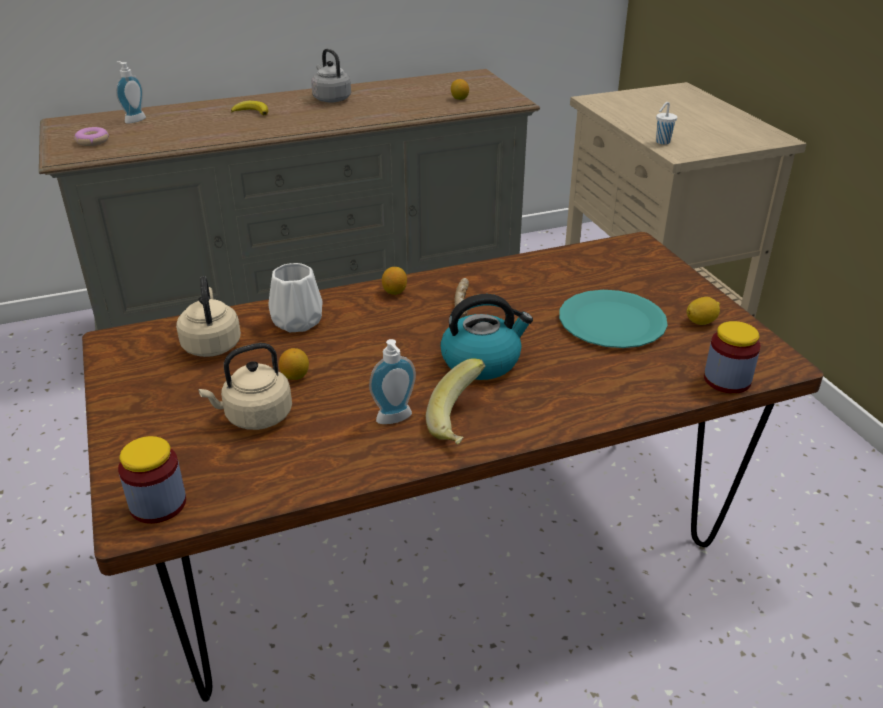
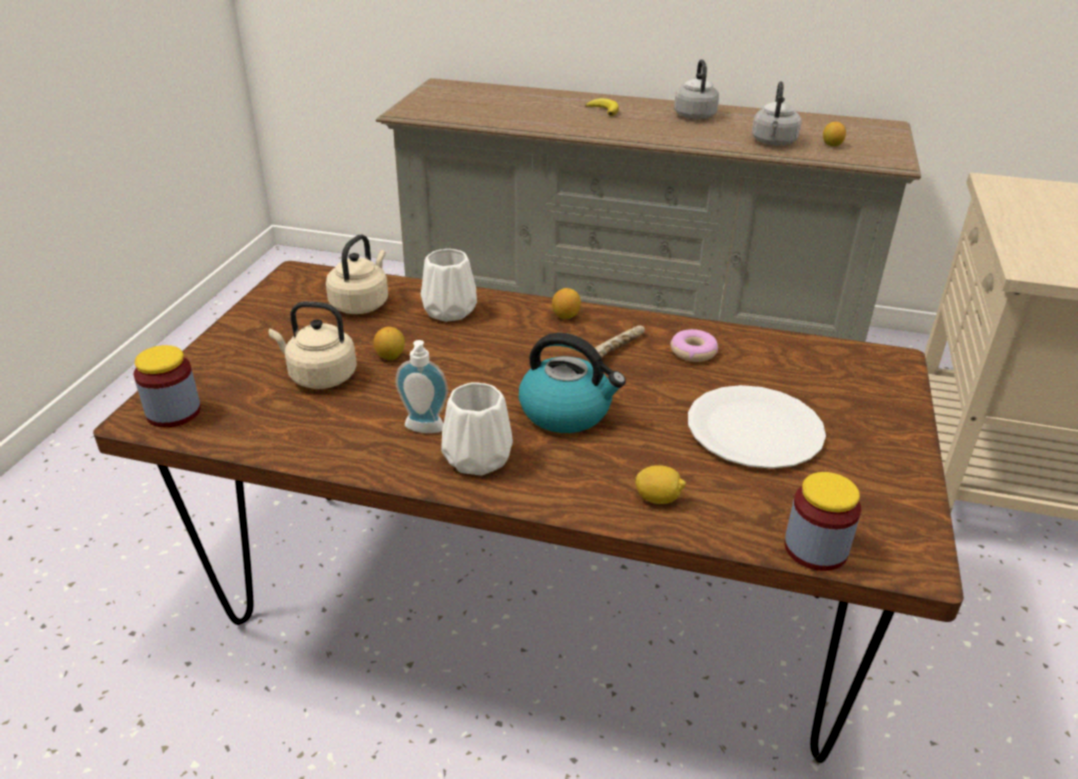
camera: 35 degrees right, 0 degrees up
donut [74,127,109,146] -> donut moved to [670,329,718,362]
soap dispenser [116,61,146,124] -> none
banana [426,358,485,445] -> white vase [441,382,513,475]
turquoise plate [559,290,667,348] -> white plate [688,385,826,469]
white cup [656,102,677,145] -> none
lemon [686,297,720,325] -> lemon moved to [635,465,686,504]
none -> grey kettle [752,82,802,146]

